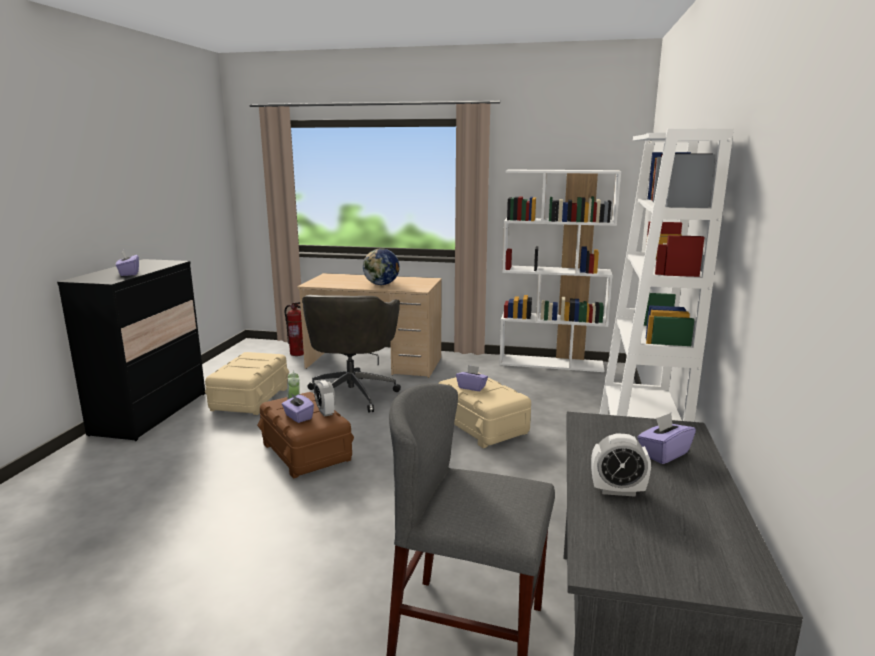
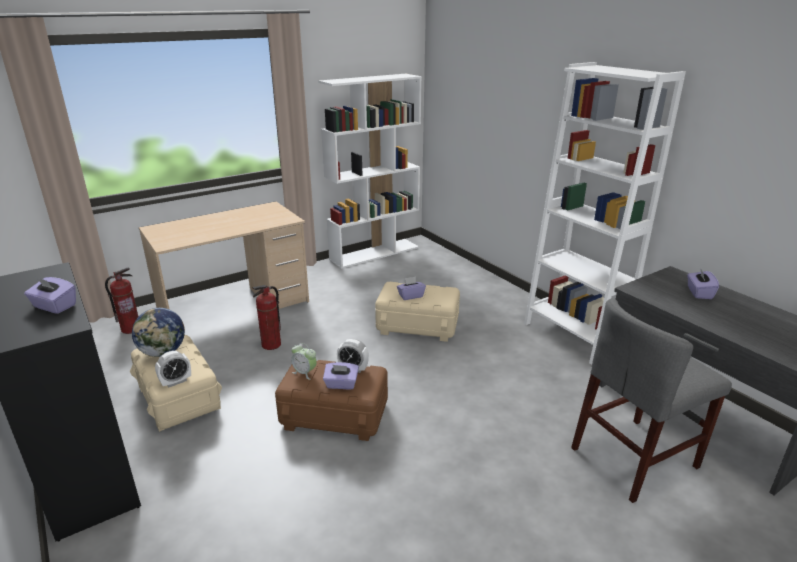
camera: 45 degrees left, 10 degrees up
grey office chair [302,295,401,413] -> fire extinguisher [253,285,281,350]
globe [363,248,400,285] -> globe moved to [132,308,185,357]
alarm clock [591,434,651,497] -> alarm clock moved to [155,351,191,388]

